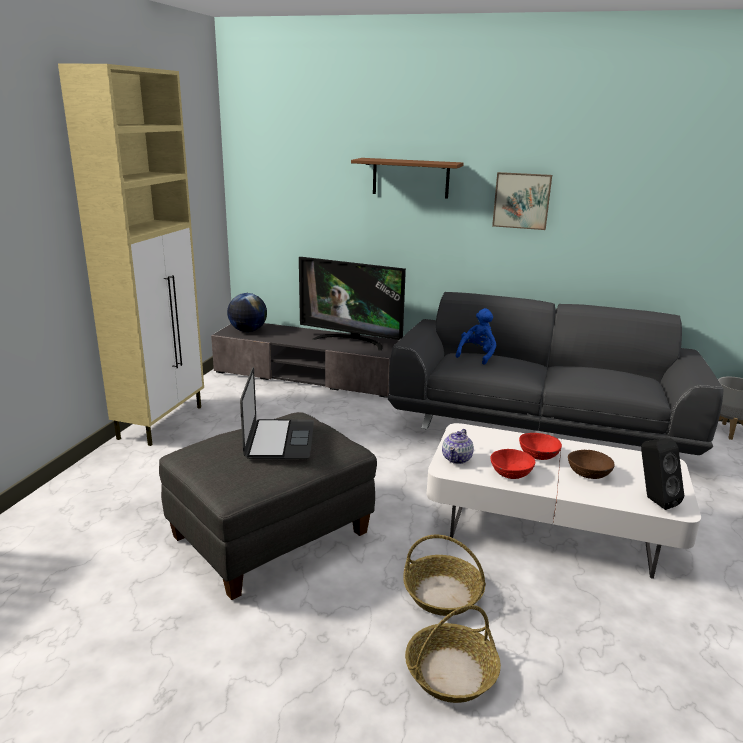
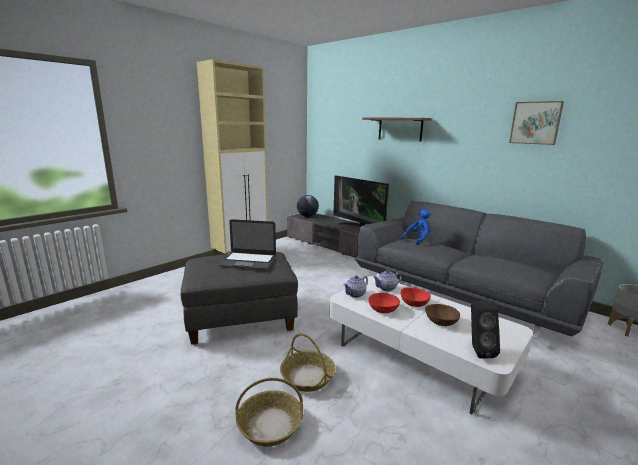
camera: 25 degrees right, 5 degrees down
laptop [240,367,314,459] -> laptop turned 75 degrees clockwise [218,219,276,269]
picture [492,172,552,230] -> picture moved to [509,101,564,145]
none -> teapot [373,270,402,291]

